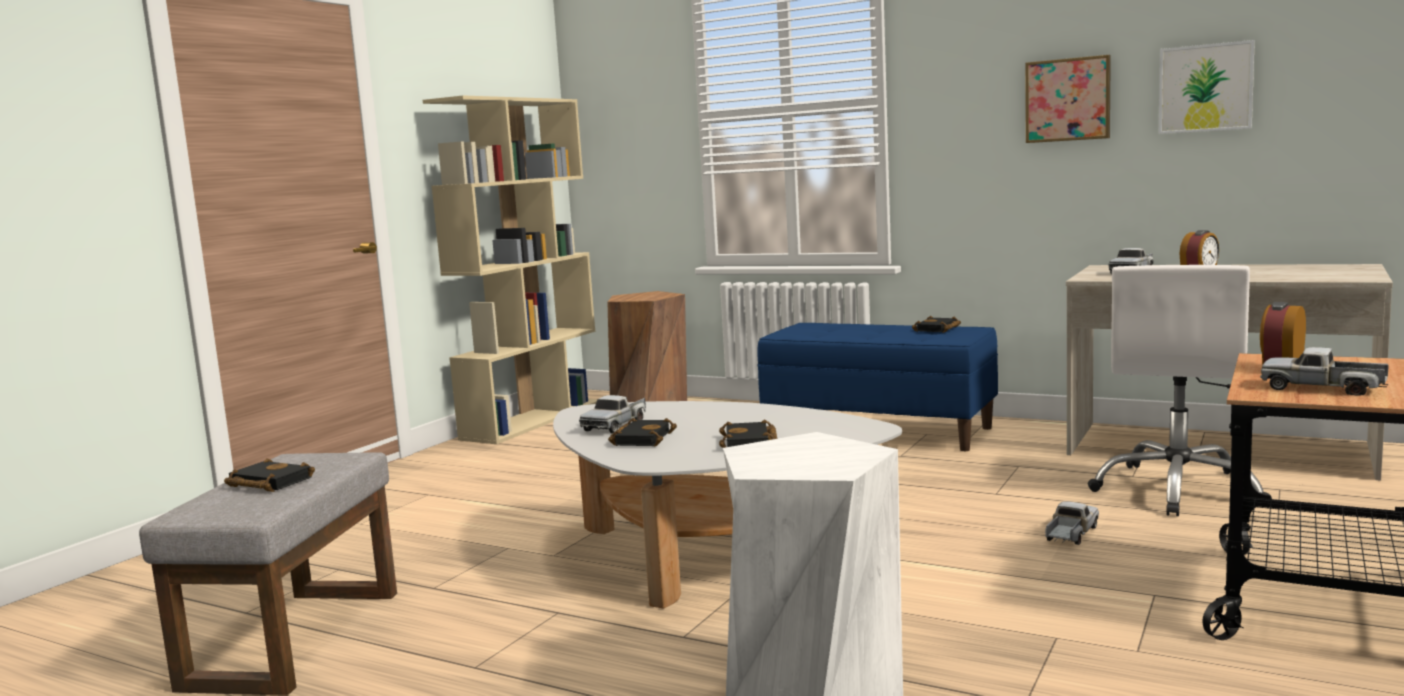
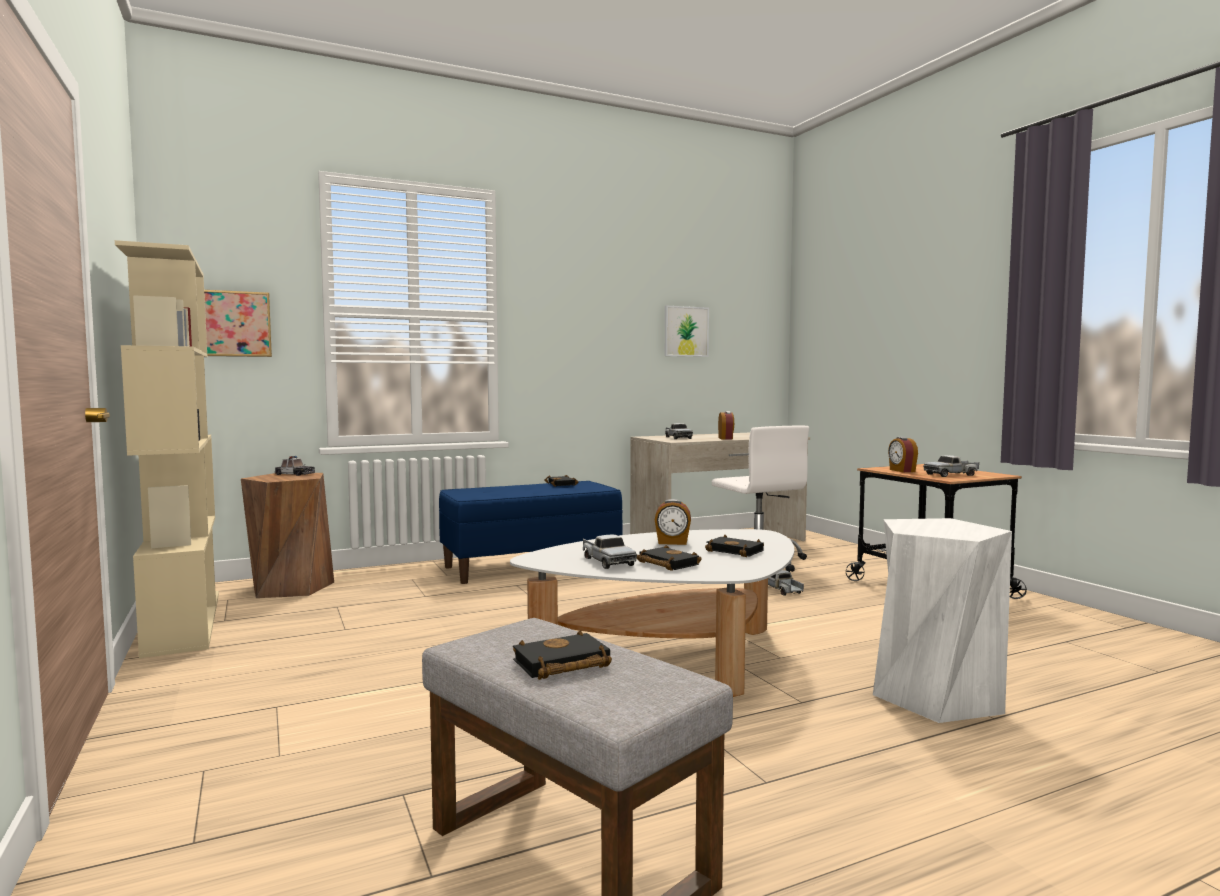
camera: 55 degrees left, 5 degrees down
picture [1025,55,1111,143] -> picture moved to [204,290,272,357]
none -> toy car [275,456,315,476]
none -> alarm clock [655,499,691,545]

